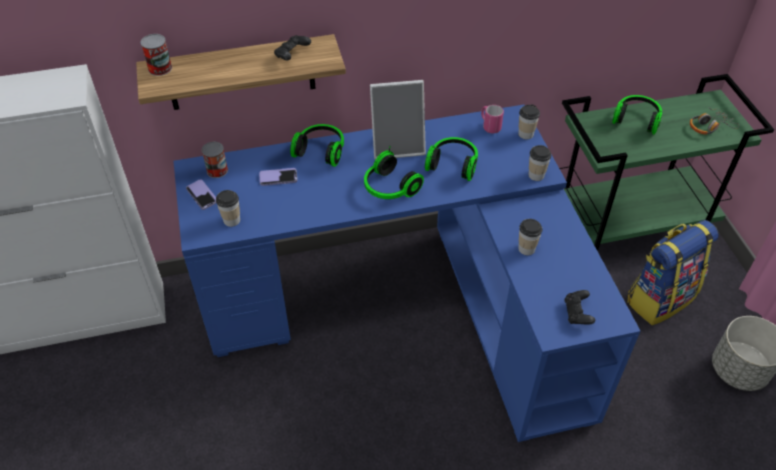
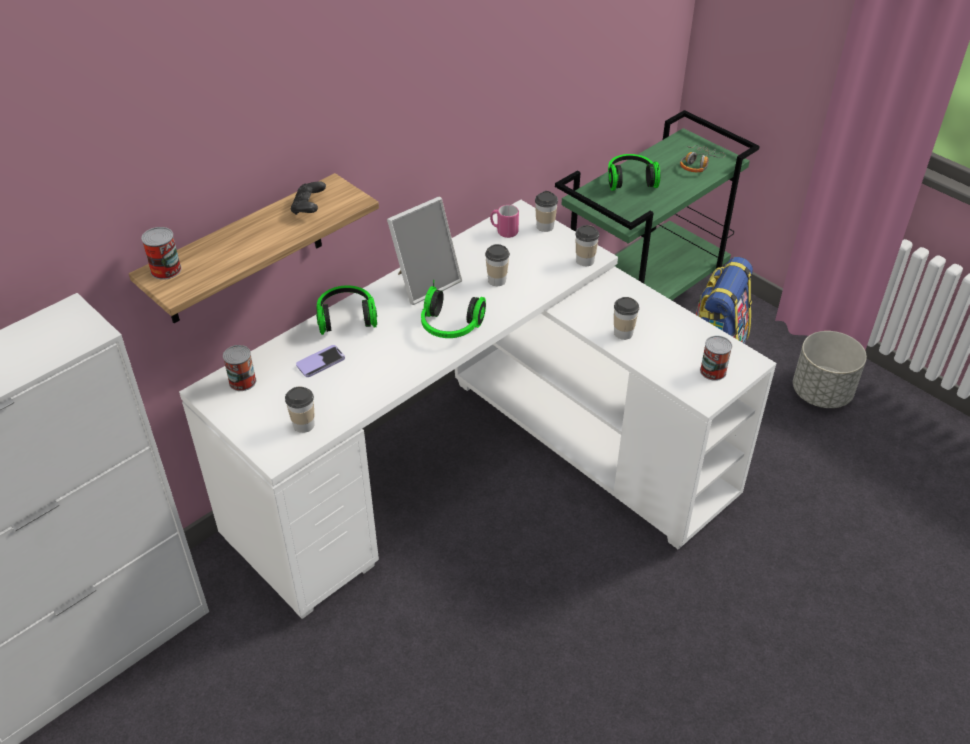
camera: 30 degrees left, 5 degrees down
blue desk [173,105,641,442] -> white desk [179,200,776,619]
phone [186,179,216,210] -> none
headphones [425,137,478,181] -> cup [485,244,510,286]
black game controller [564,290,595,324] -> can [700,336,732,381]

